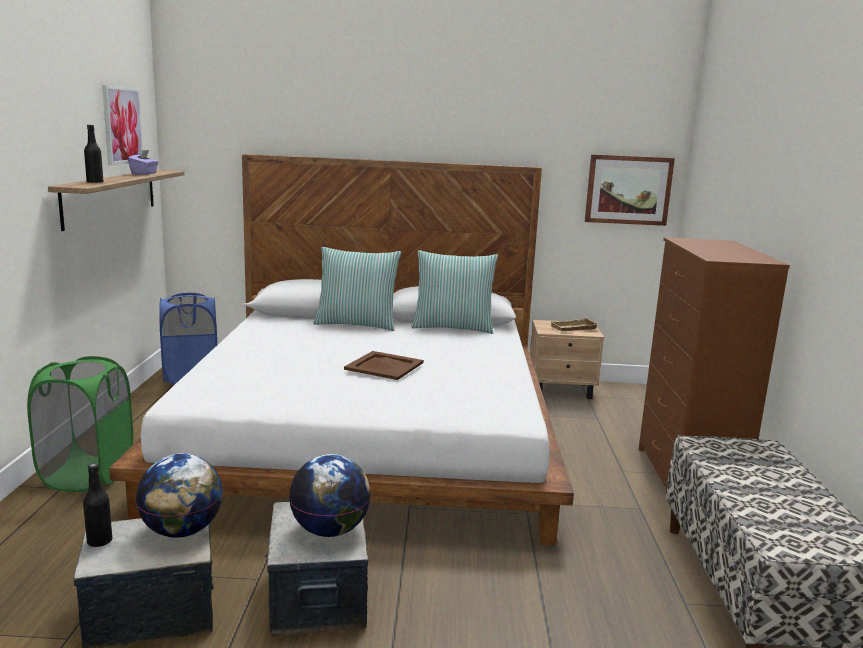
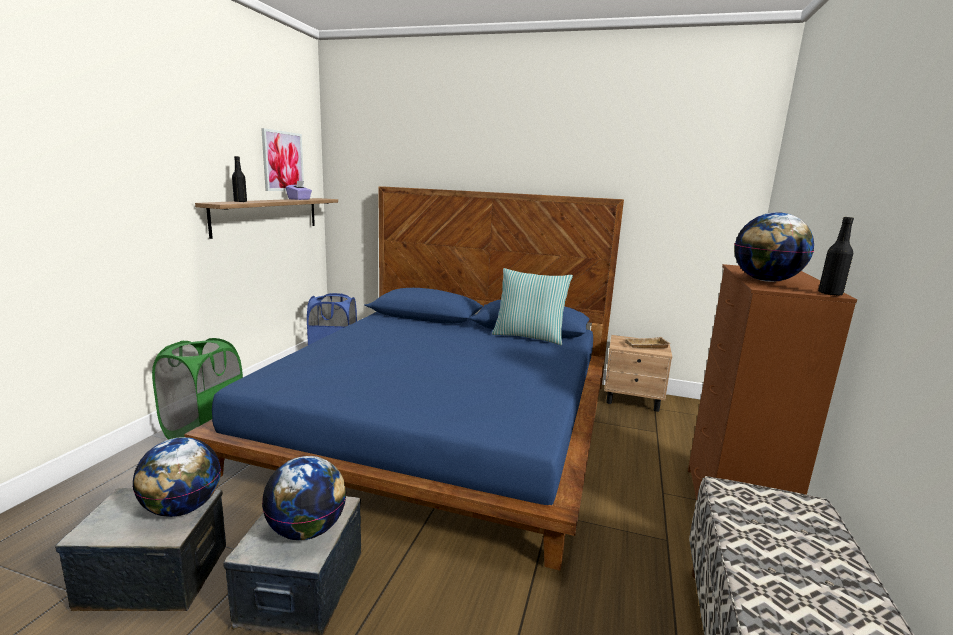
camera: 15 degrees right, 0 degrees up
black bottle [83,463,112,547] -> black bottle moved to [818,217,854,296]
white bed [109,154,574,545] -> blue bed [184,186,624,571]
pillow [313,247,401,331] -> none
brown tray [344,351,424,380] -> none
picture [585,154,675,226] -> none
none -> globe [734,212,814,282]

